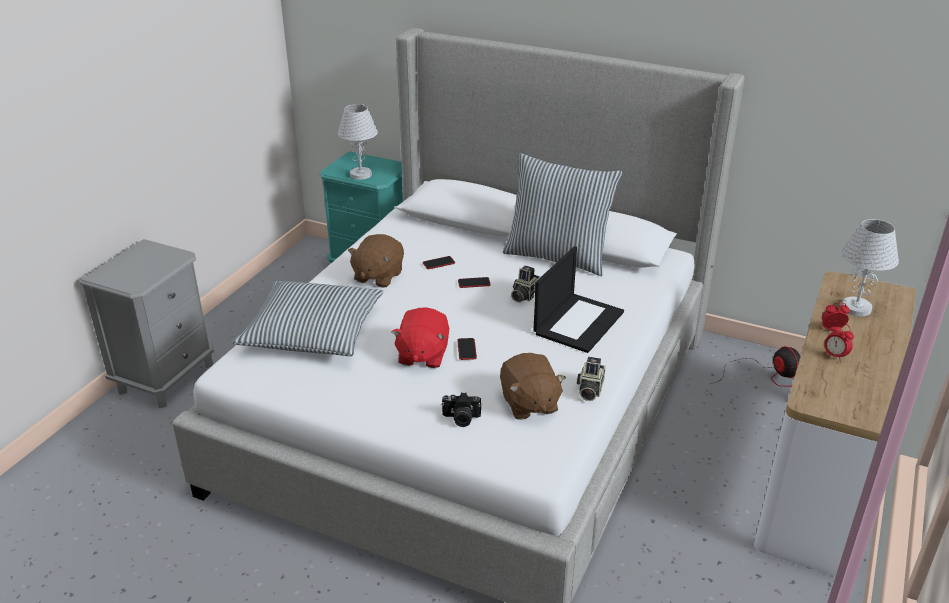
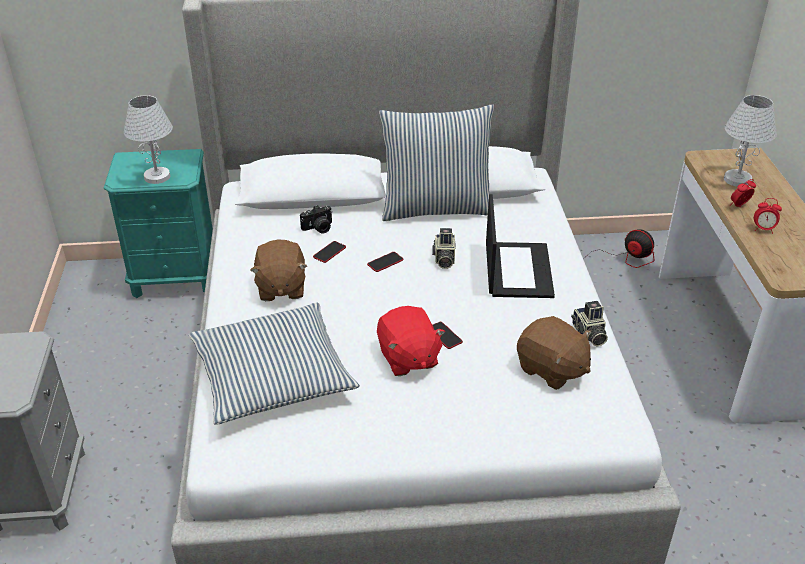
camera: 30 degrees left, 5 degrees up
camera [441,392,481,427] -> camera moved to [300,205,332,234]

